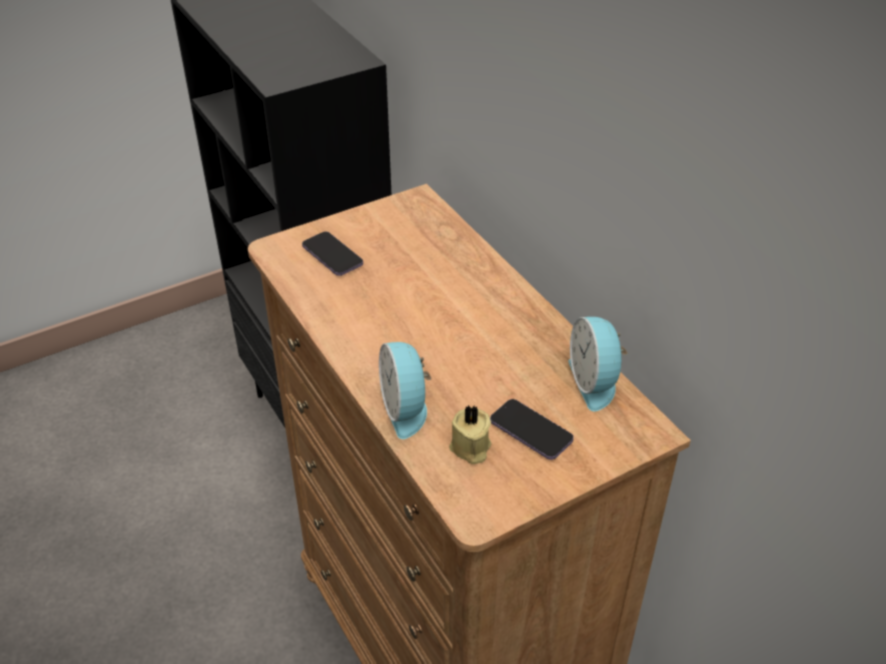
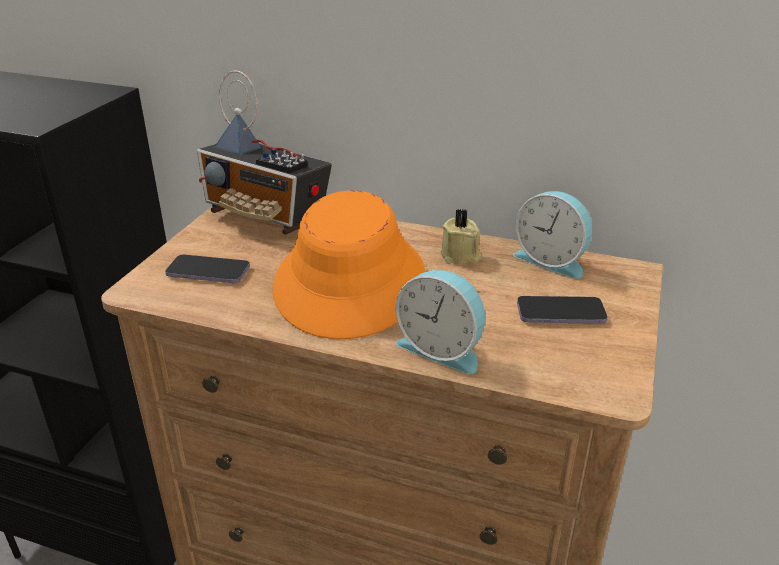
camera: 40 degrees left, 10 degrees down
beige candle [449,405,492,464] -> beige candle moved to [440,209,481,264]
none -> radio [197,70,332,235]
none -> orange hat [273,190,426,339]

